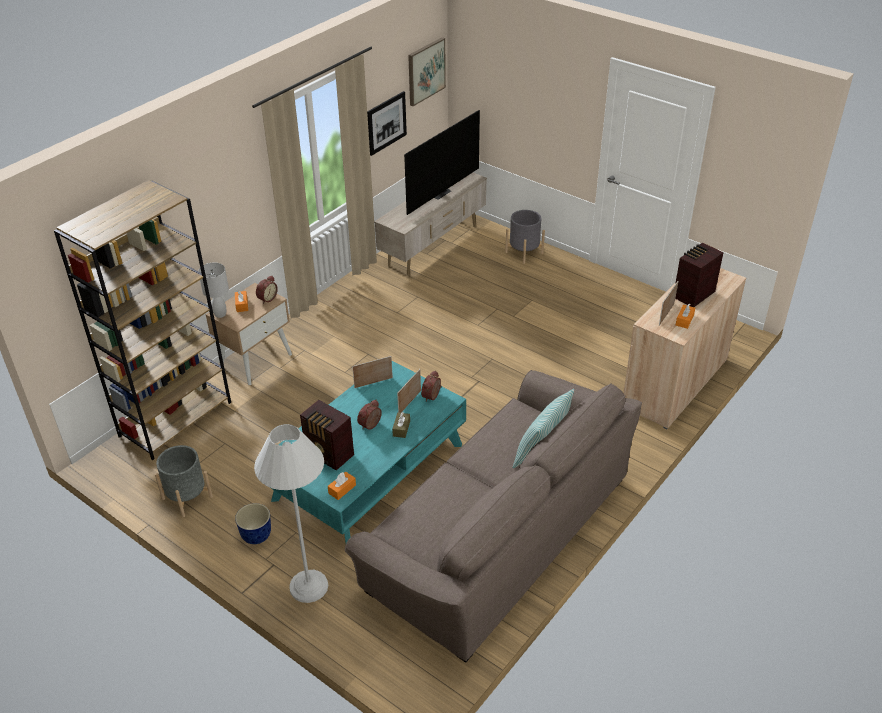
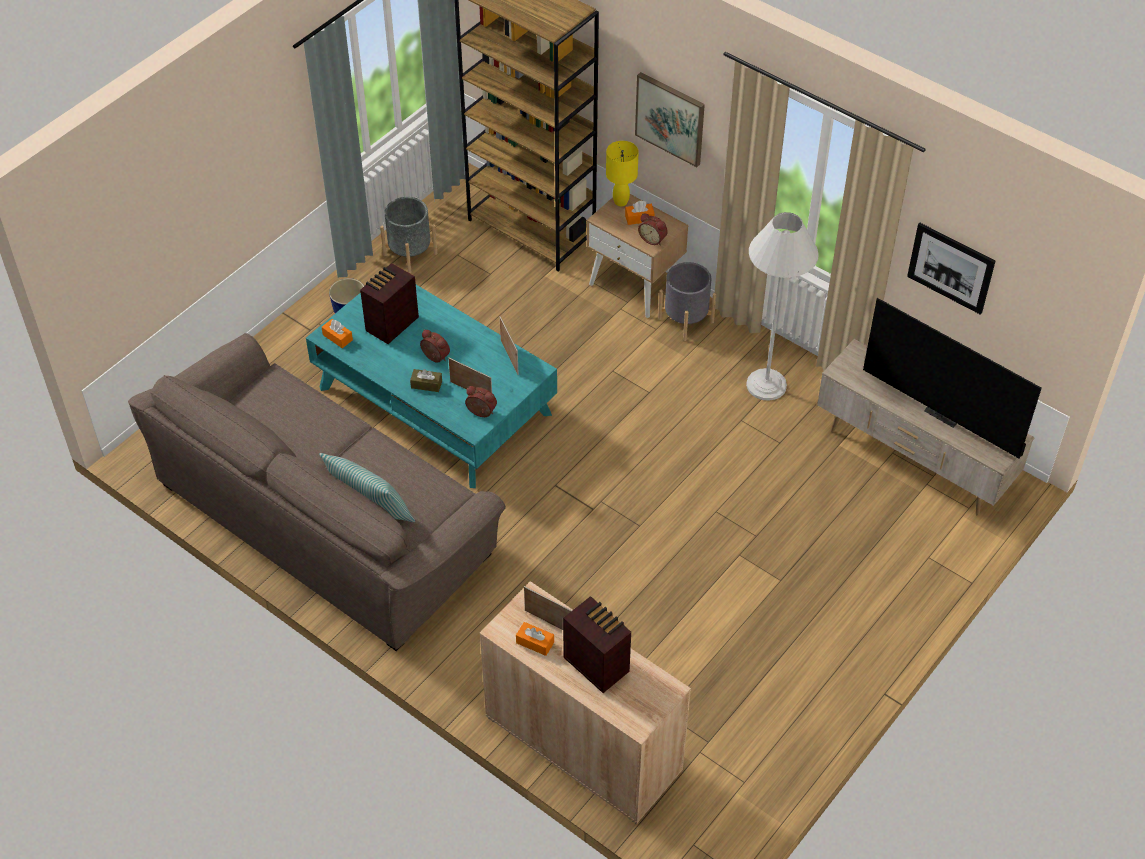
camera: 90 degrees right, 10 degrees up
white table lamp [198,262,229,318] -> yellow table lamp [606,141,639,206]
white floor lamp [254,424,328,603] -> white floor lamp moved to [746,212,819,401]
picture [408,37,446,106] -> picture moved to [635,72,705,167]
grey planter [505,210,545,264] -> grey planter moved to [658,262,716,341]

